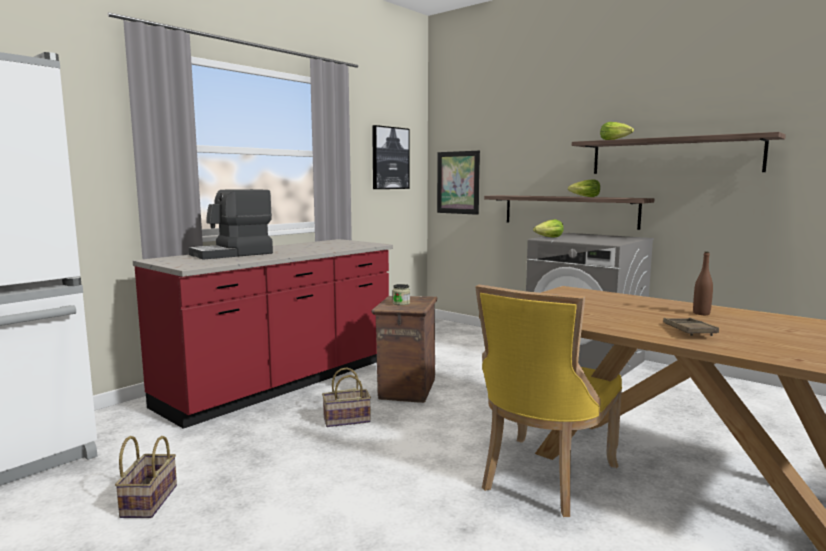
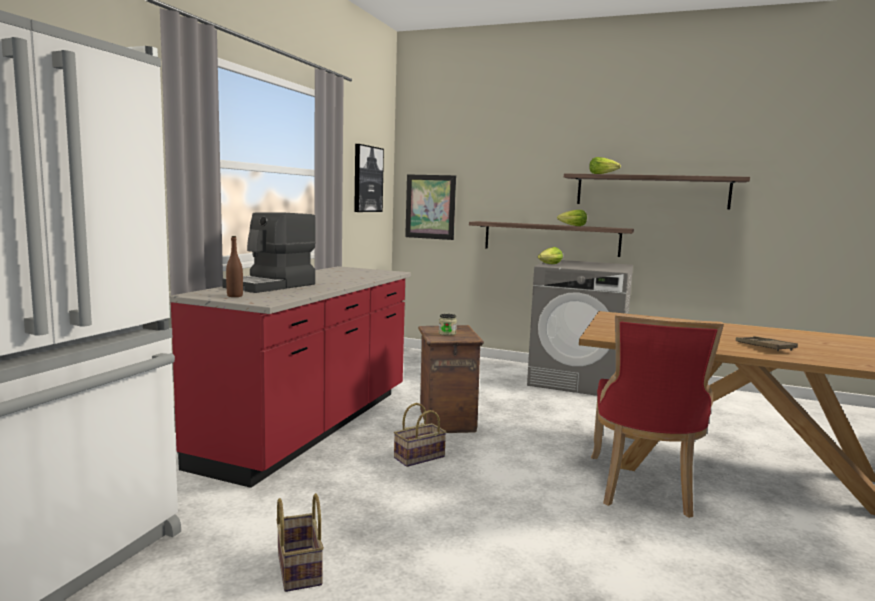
camera: 20 degrees left, 0 degrees up
yellow chair [475,285,622,517] -> red chair [591,314,724,518]
brown bottle [693,252,713,315] -> brown bottle moved to [226,236,243,297]

